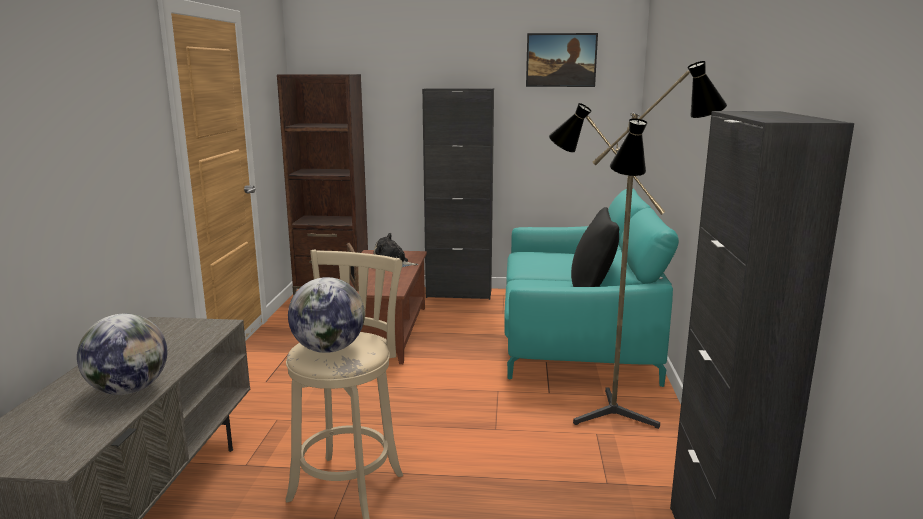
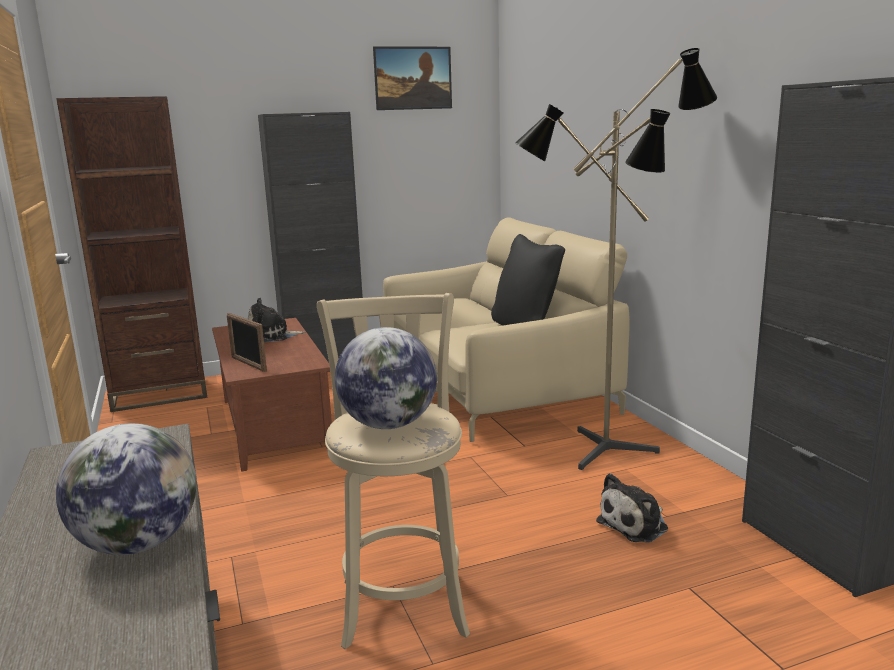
camera: 25 degrees left, 0 degrees up
turquoise sofa [504,188,679,387] -> beige sofa [383,217,630,442]
none -> plush toy [596,473,668,543]

